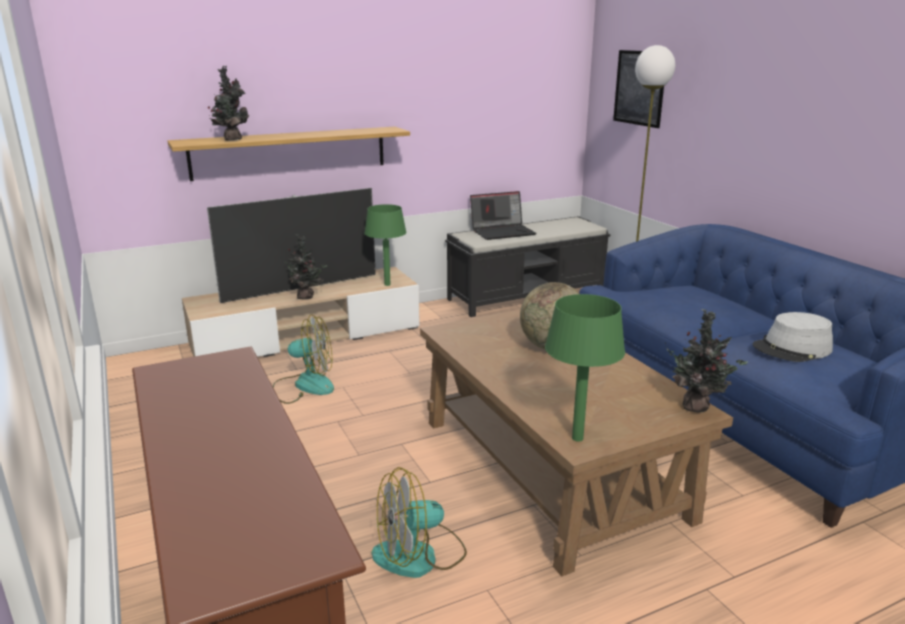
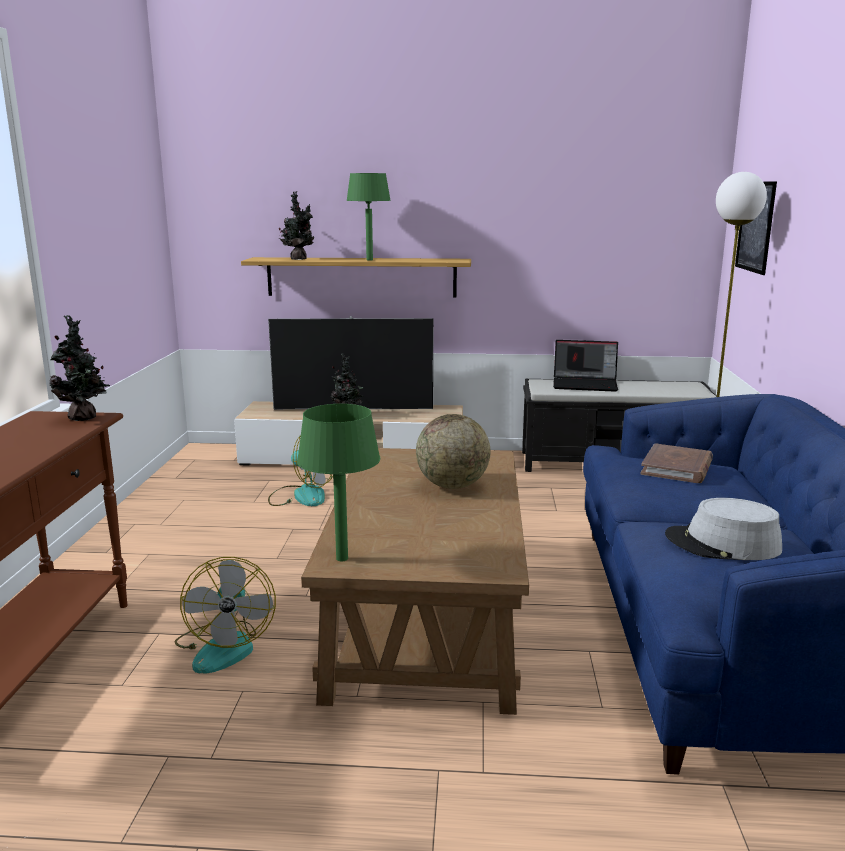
camera: 30 degrees right, 5 degrees down
green table lamp [364,204,407,286] -> green table lamp moved to [346,173,391,261]
fan [372,467,467,578] -> fan turned 105 degrees counterclockwise [175,557,276,673]
potted plant [665,309,748,413] -> potted plant moved to [50,315,110,421]
none -> brown book [641,443,713,483]

